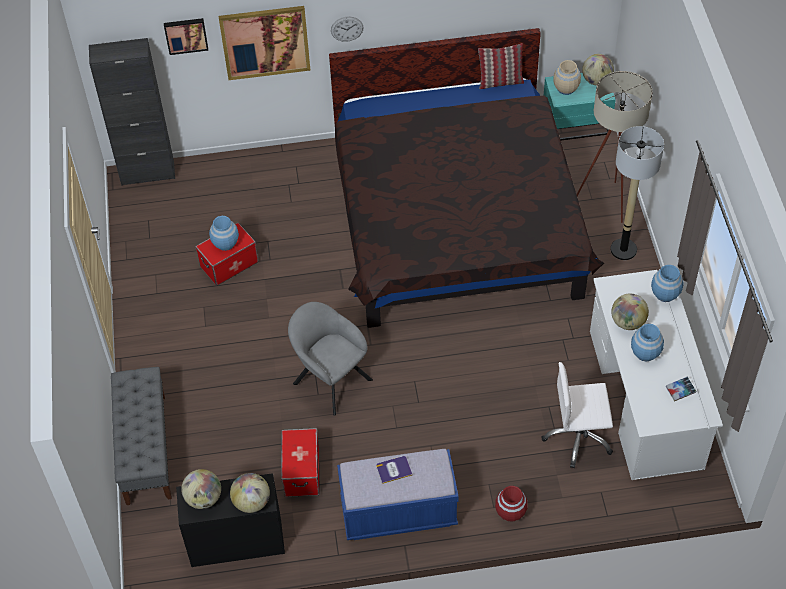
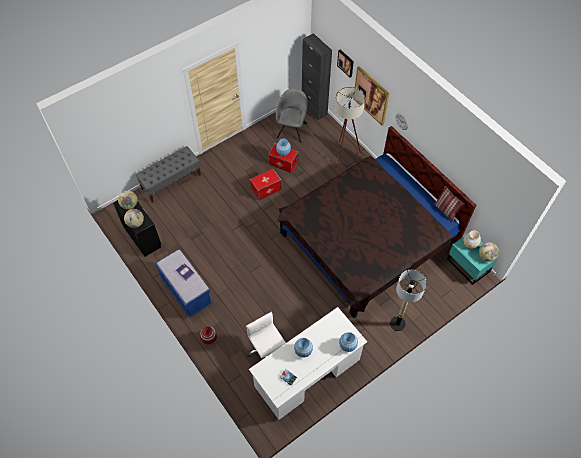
camera: 60 degrees right, 5 degrees up
storage box [281,428,320,497] -> storage box moved to [250,168,281,200]
grey armchair [288,302,373,416] -> grey armchair moved to [276,88,308,143]
beige floor lamp [577,71,653,223] -> beige floor lamp moved to [335,87,365,165]
globe [611,294,649,330] -> none

